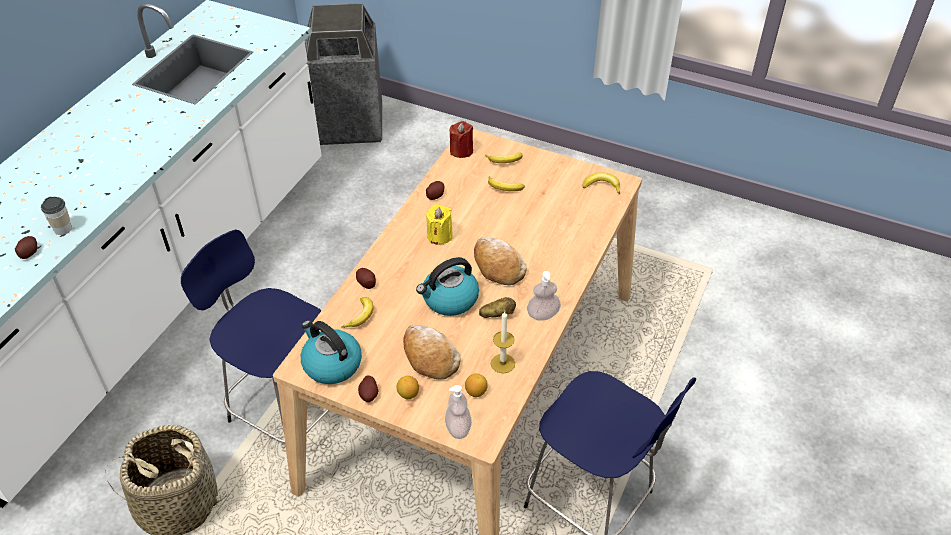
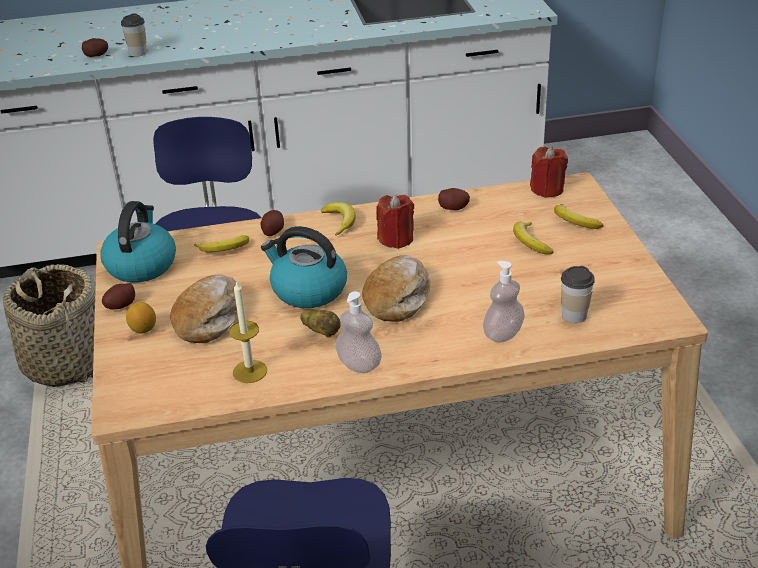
camera: 55 degrees right, 10 degrees down
trash can [305,3,382,145] -> none
yellow candle [426,204,453,245] -> red candle [376,195,414,249]
soap dispenser [445,385,472,439] -> soap dispenser moved to [483,261,524,343]
lemon [465,374,488,397] -> none
banana [582,172,620,194] -> banana moved to [321,202,356,236]
none -> cup [561,266,595,323]

